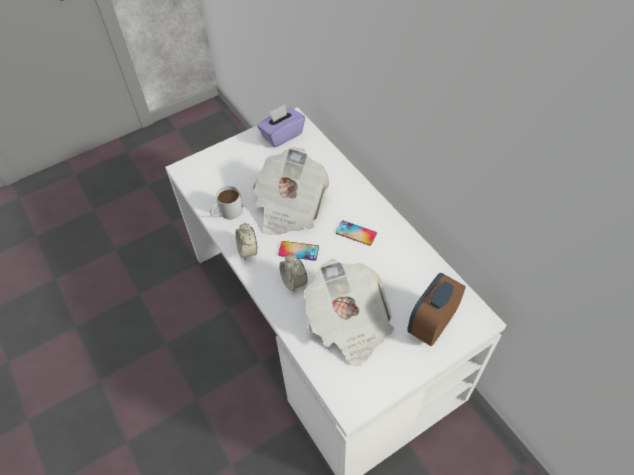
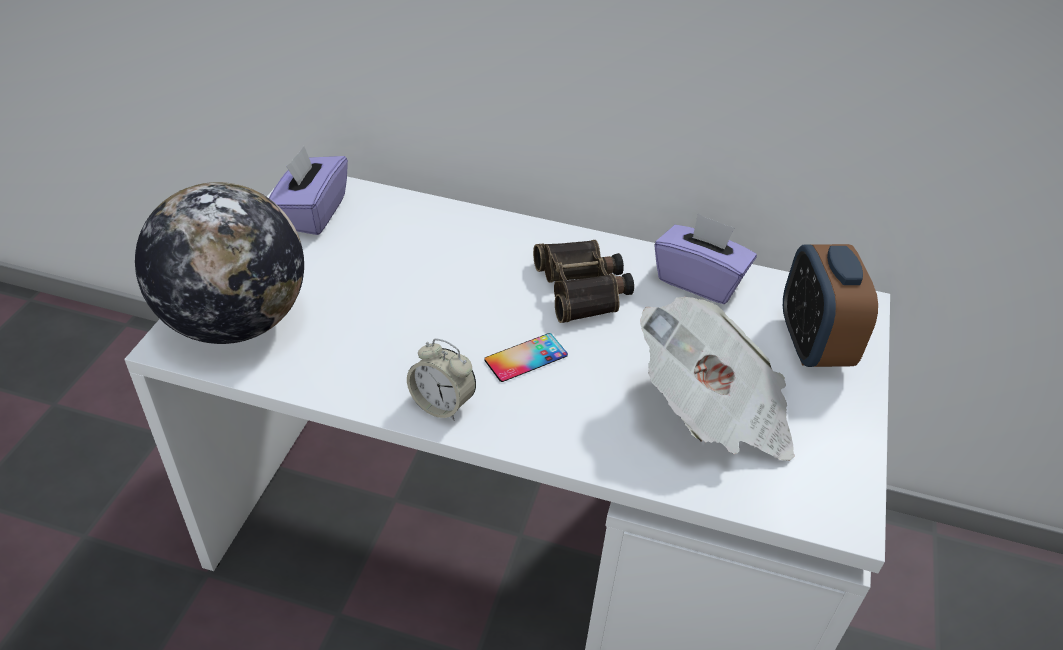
camera: 45 degrees left, 10 degrees down
white mug [210,186,243,219] -> none
newspaper [253,147,329,235] -> none
alarm clock [279,254,307,292] -> none
phone [336,221,377,246] -> binoculars [533,240,634,323]
none -> globe [135,182,304,344]
none -> purple tissue box [654,213,757,304]

